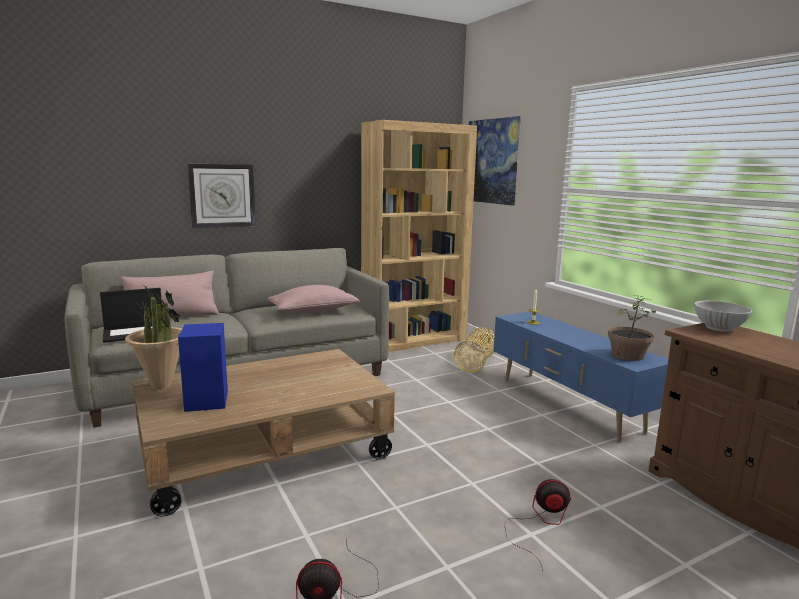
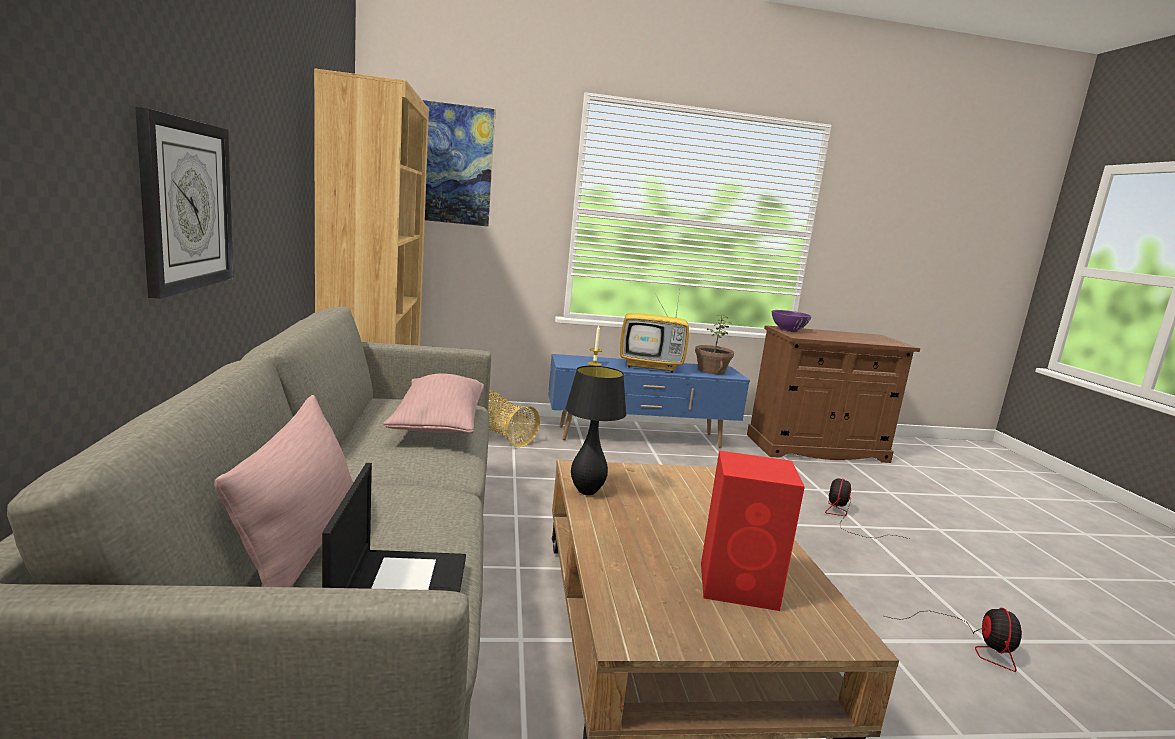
camera: 70 degrees left, 0 degrees up
potted plant [125,286,182,390] -> none
blue speaker [178,323,228,412] -> red speaker [701,450,805,611]
white bowl [694,301,752,332] -> purple bowl [772,310,812,332]
none -> black table lamp [565,366,627,495]
none -> television [620,284,689,373]

